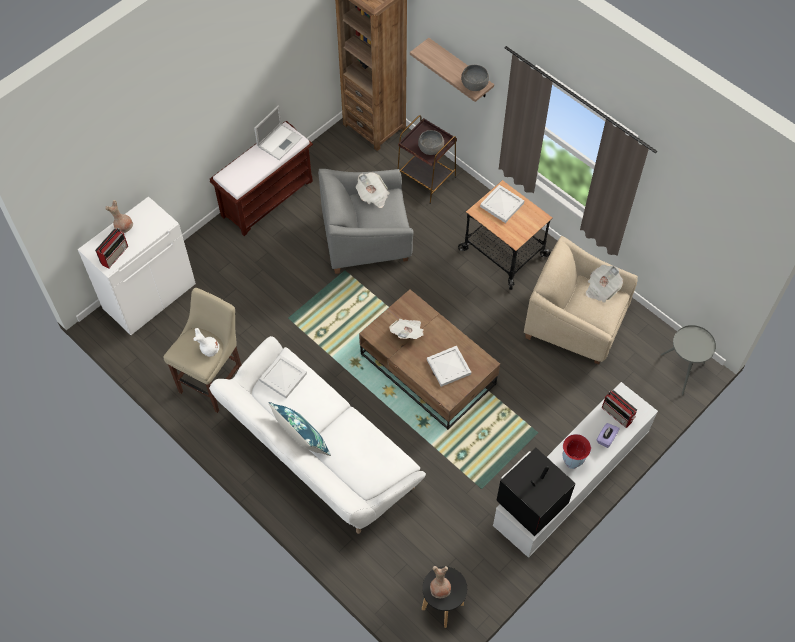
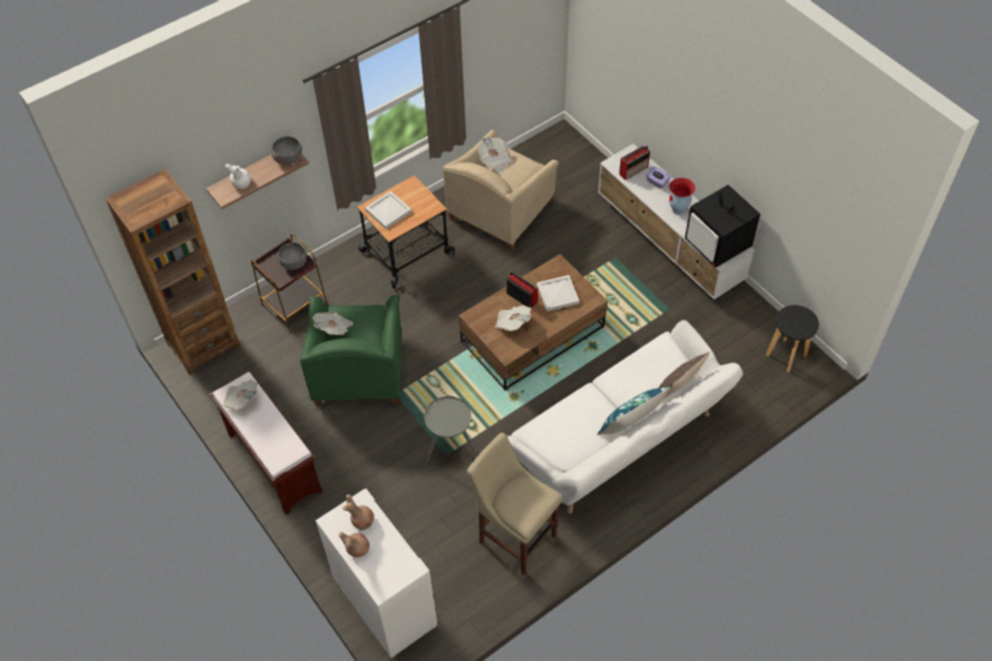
camera: 80 degrees left, 5 degrees down
radio [95,228,128,269] -> radio moved to [506,271,538,308]
white vase [193,328,219,357] -> white vase moved to [225,164,251,189]
laptop [254,106,303,160] -> newspaper [222,380,258,410]
white tray [259,355,307,398] -> none
grey armchair [318,169,414,274] -> green armchair [300,295,402,406]
brown vase [430,566,451,598] -> brown vase moved to [343,495,374,530]
grey side table [661,325,716,396] -> grey side table moved to [424,396,478,466]
none -> pillow [658,352,709,399]

